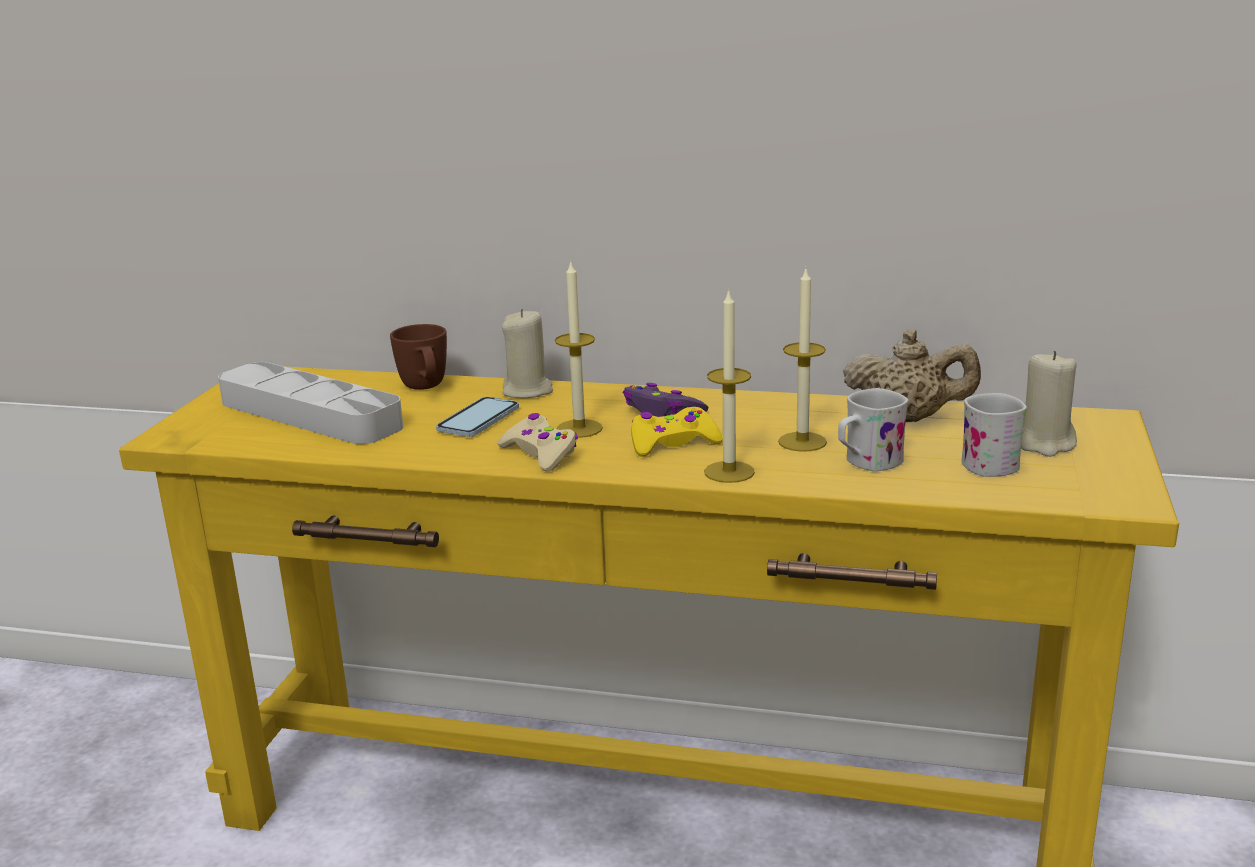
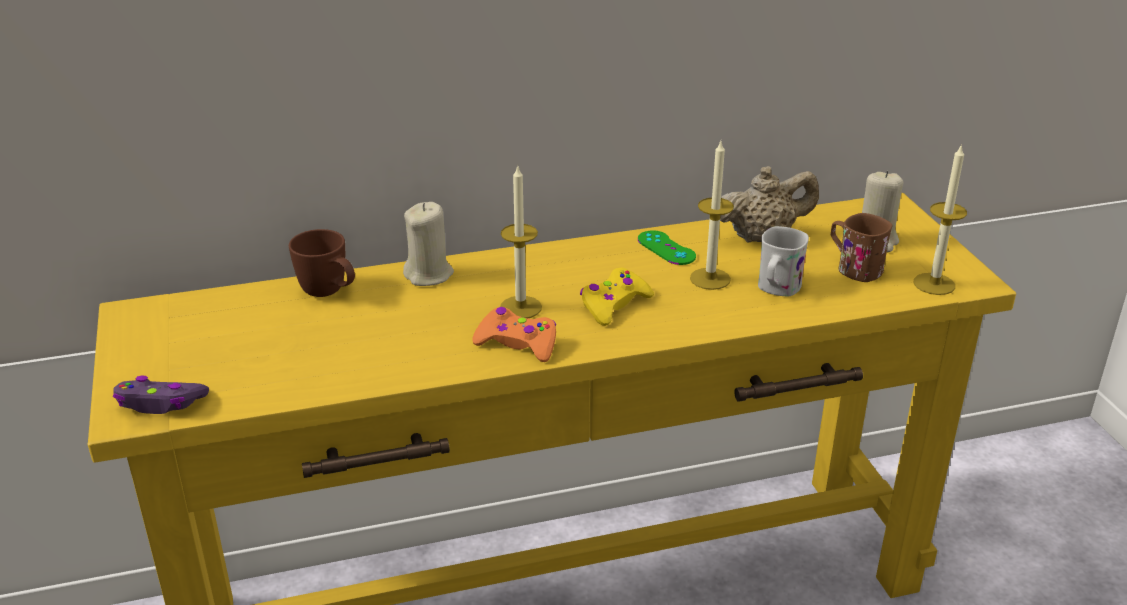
camera: 30 degrees left, 10 degrees up
grey tray [218,362,403,444] -> none
phone [436,397,519,437] -> none
beige game controller [497,413,578,472] -> orange game controller [472,307,556,362]
purple game controller [622,383,708,417] -> purple game controller moved to [113,375,209,414]
candle [704,289,755,483] -> candle moved to [914,144,967,295]
white mug [961,393,1027,477] -> brown mug [831,213,893,282]
none -> green game controller [638,230,696,265]

